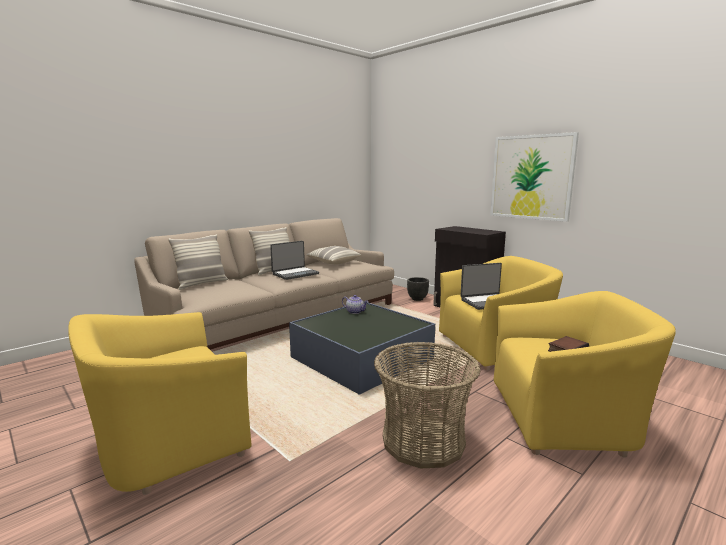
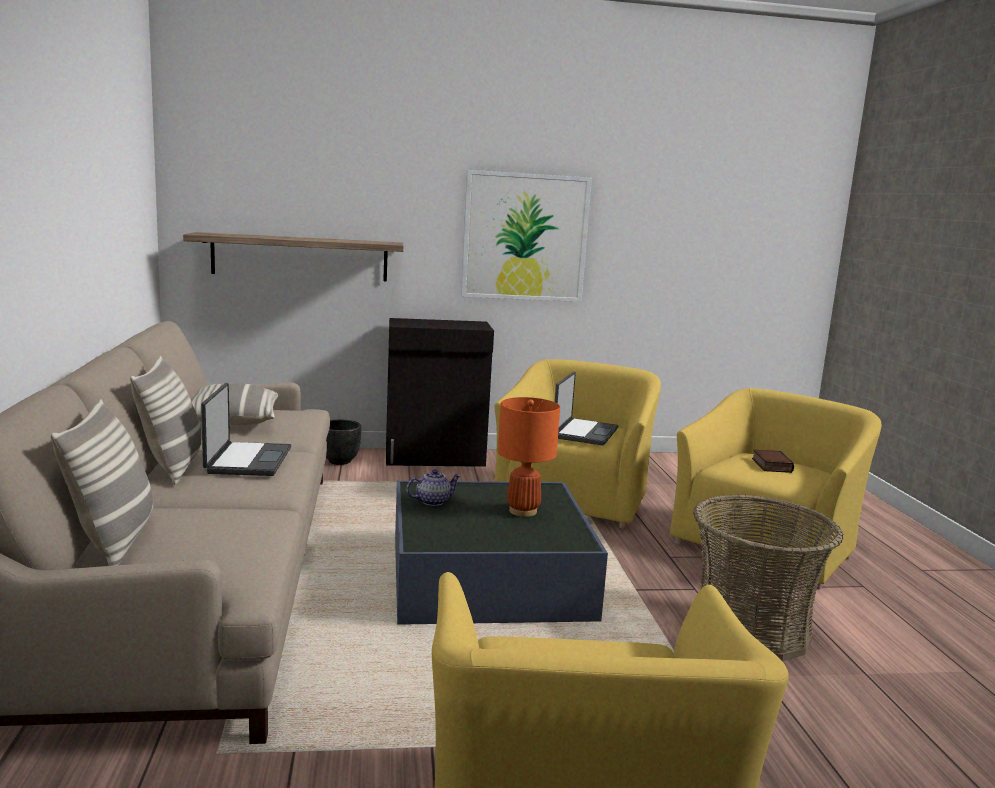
camera: 55 degrees left, 0 degrees up
none -> shelf [183,232,404,281]
none -> orange table lamp [498,397,560,517]

